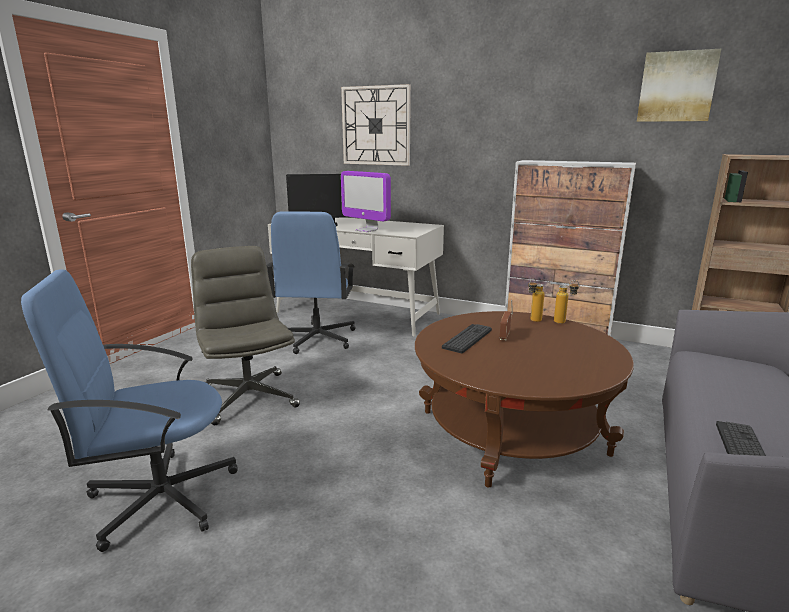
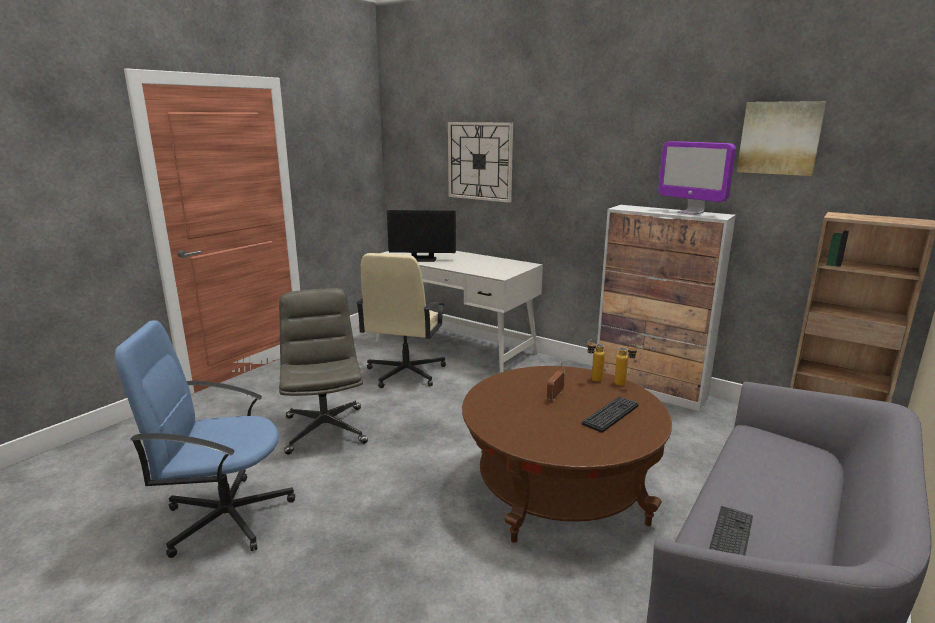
camera: 10 degrees right, 0 degrees up
blue office chair [266,211,355,354] -> beige office chair [356,253,446,388]
monitor [341,171,391,232] -> monitor moved to [658,141,736,215]
keyboard [442,324,492,353] -> keyboard moved to [582,397,639,433]

